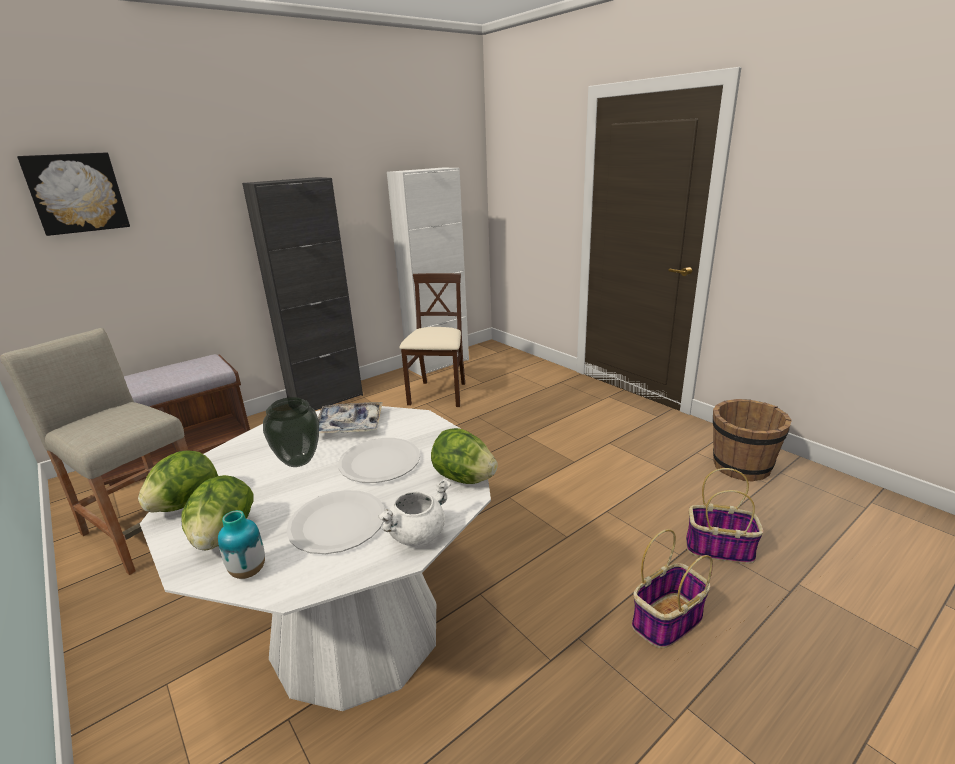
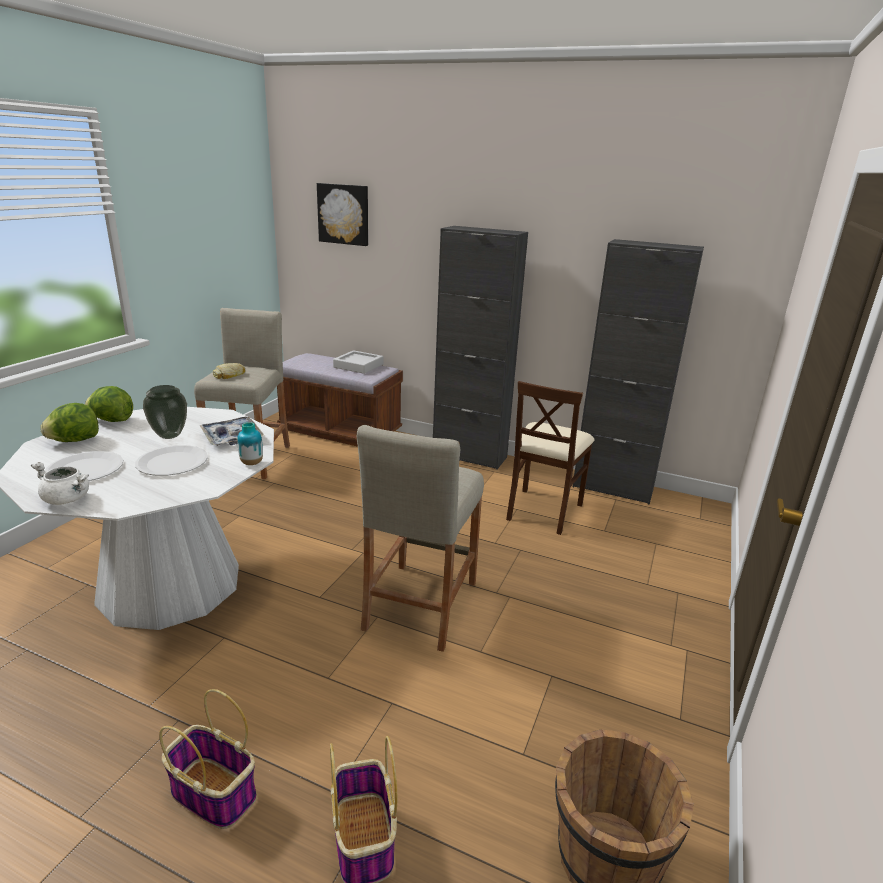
camera: 60 degrees right, 0 degrees up
vase [218,510,265,579] -> vase moved to [237,422,263,465]
white cabinet [387,168,469,376] -> black cabinet [572,239,704,505]
beige chair [399,273,465,407] -> beige chair turned 135 degrees clockwise [506,381,595,535]
lettuce [431,428,498,484] -> none
none -> bread [213,363,245,379]
none -> grey tray [333,350,383,374]
none -> beige stool [357,425,484,652]

